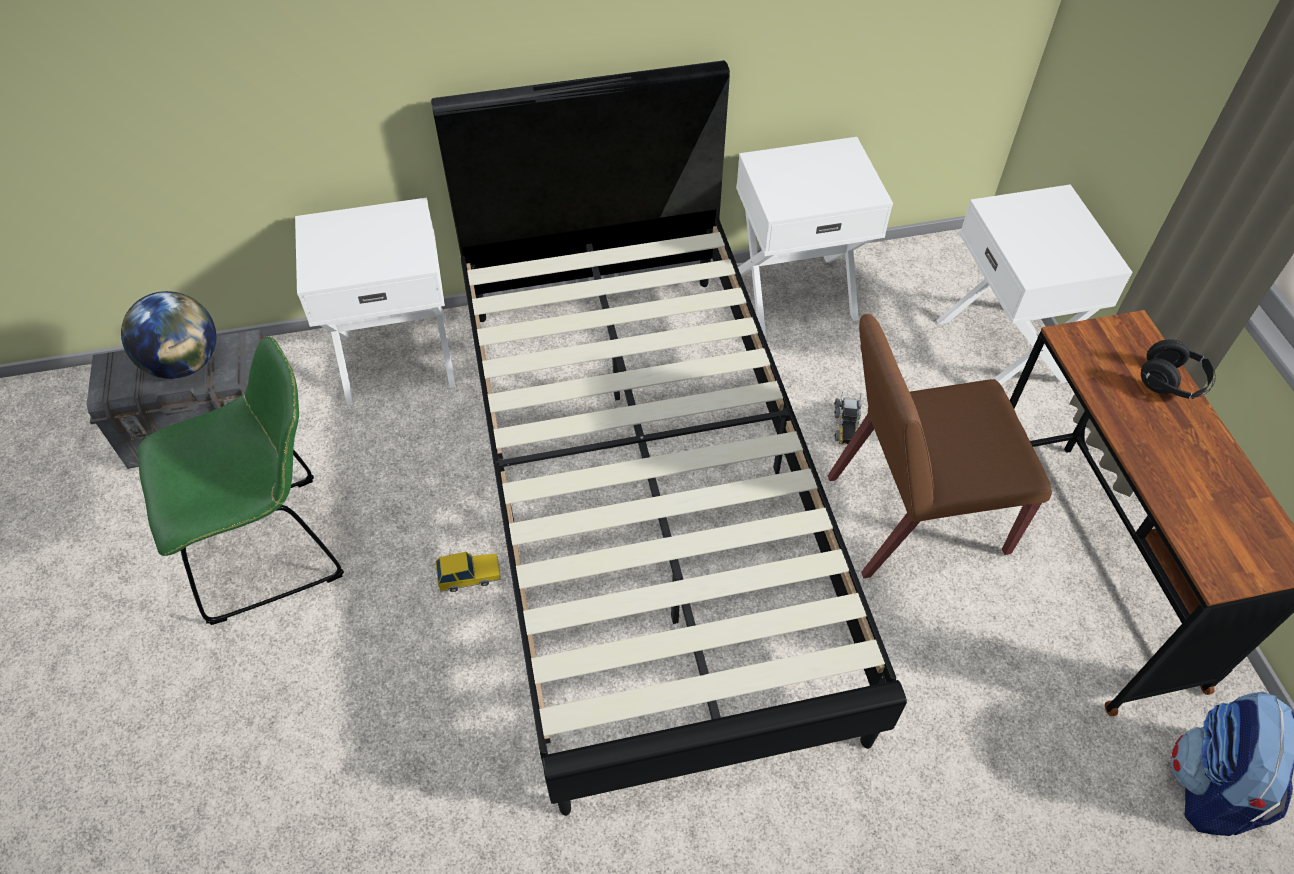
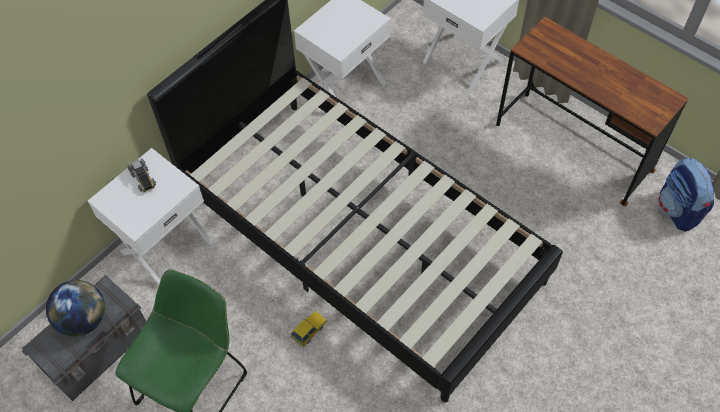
camera: 35 degrees left, 5 degrees up
brown chair [828,314,1052,578] -> none
toy truck [834,391,862,445] -> toy truck moved to [127,155,156,193]
black headphones [1141,339,1216,399] -> none

